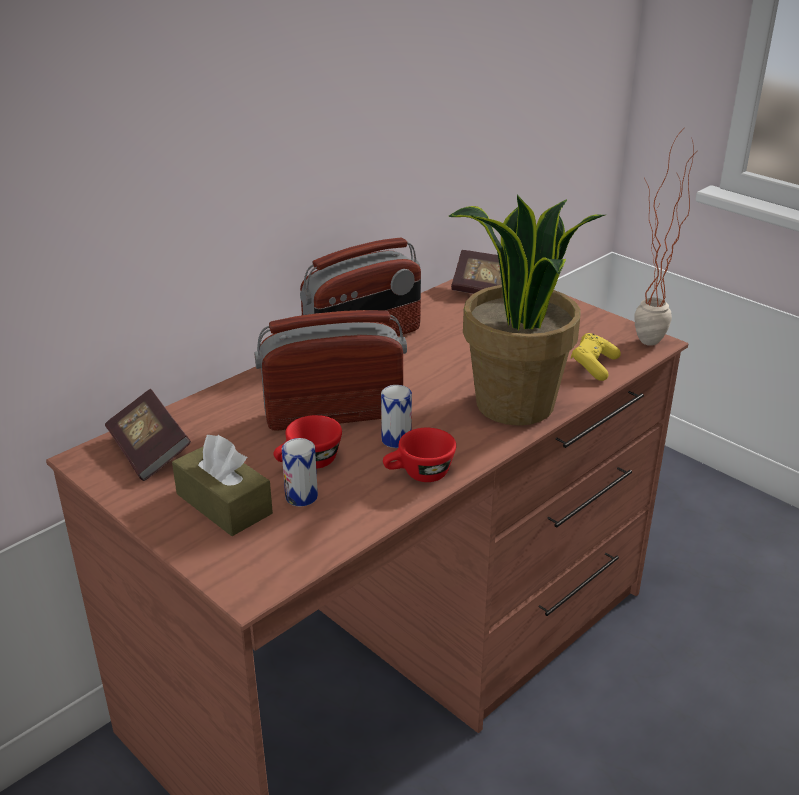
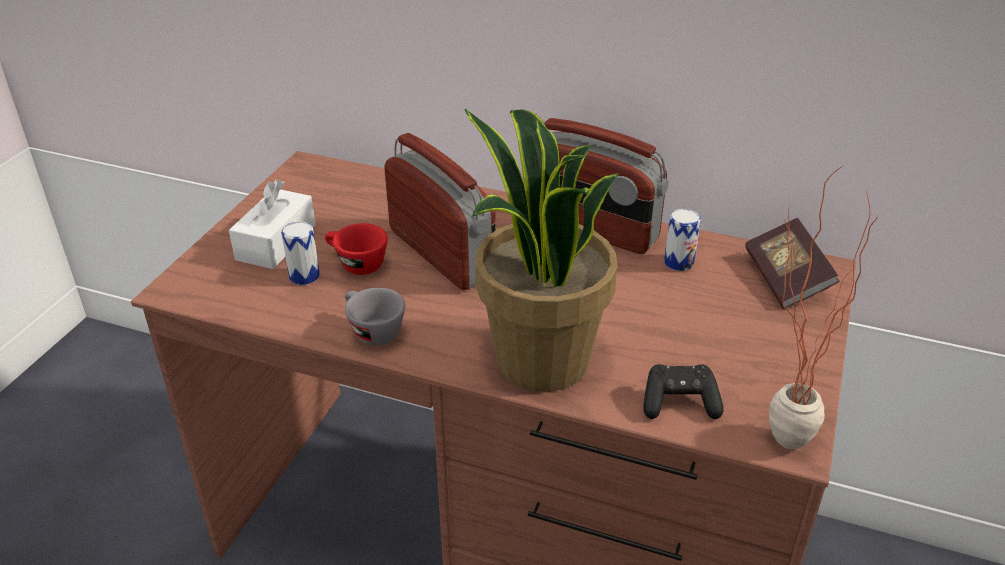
camera: 65 degrees right, 5 degrees up
book [105,389,191,481] -> none
brown tissue box [172,435,273,536] -> white tissue box [229,179,315,269]
can [381,385,412,448] -> can moved to [664,209,701,271]
red cup [383,428,456,482] -> grey cup [345,288,405,346]
yellow game controller [570,333,621,381] -> black game controller [643,364,724,419]

